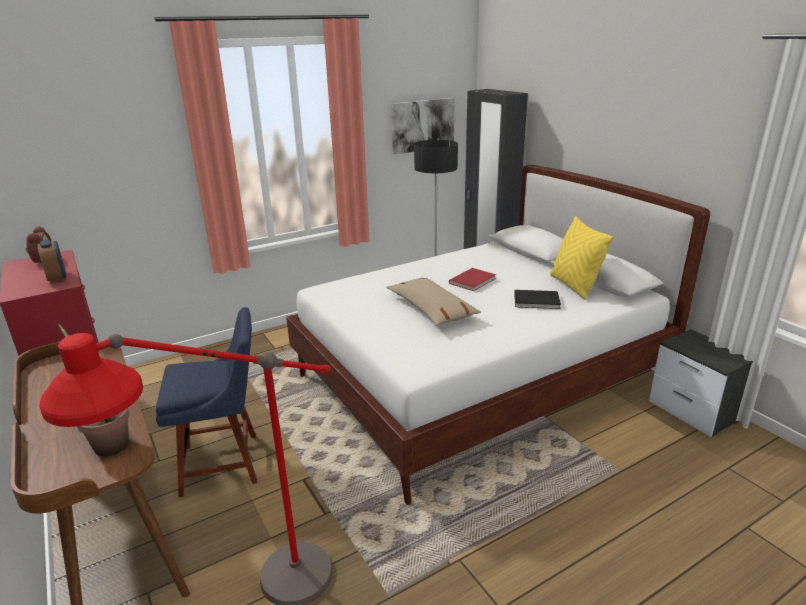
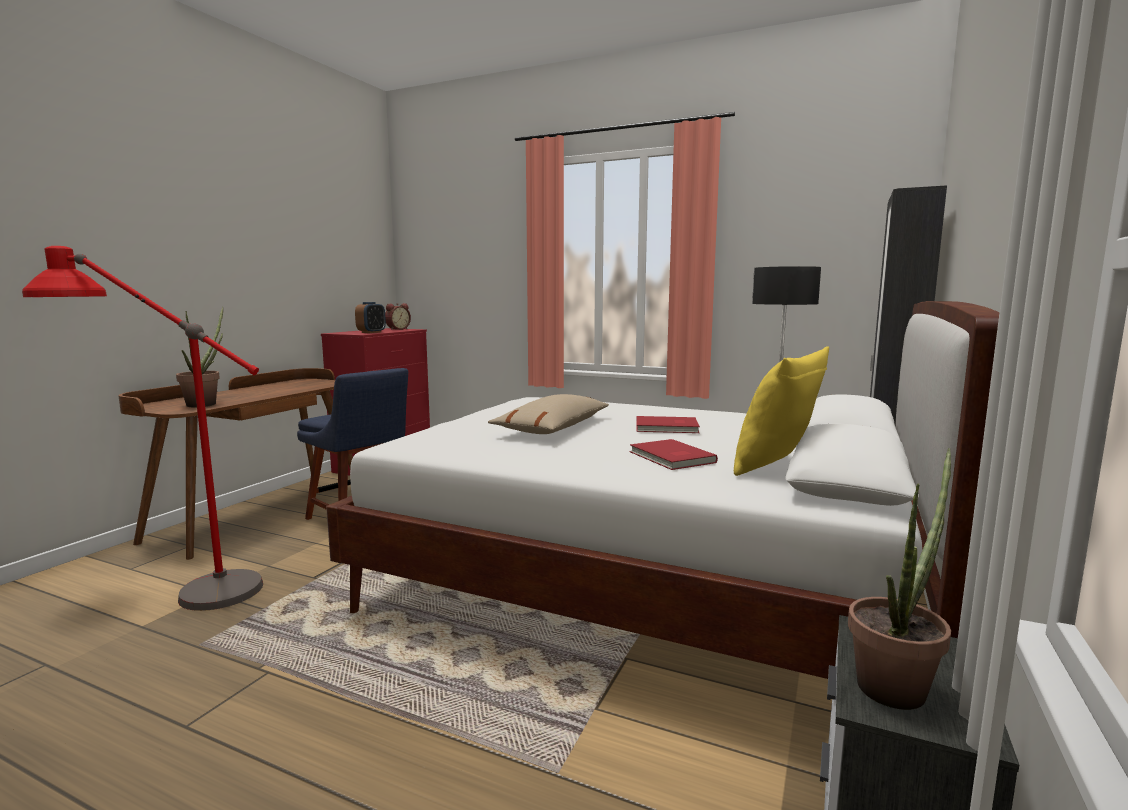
camera: 55 degrees right, 15 degrees down
picture [391,98,455,154] -> none
black book [514,290,561,309] -> red book [630,439,718,470]
none -> potted plant [848,448,951,710]

